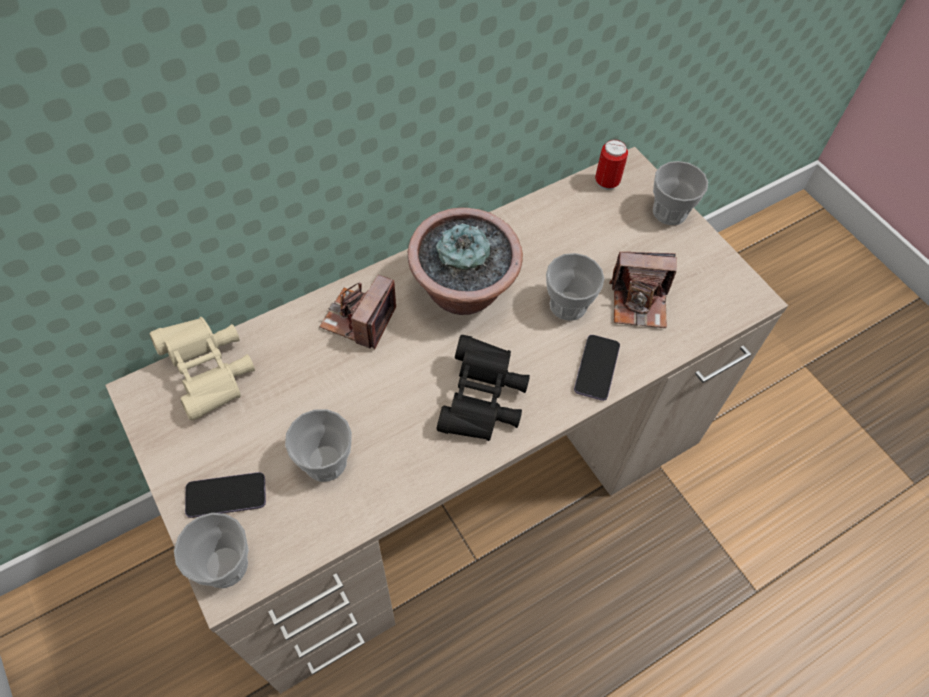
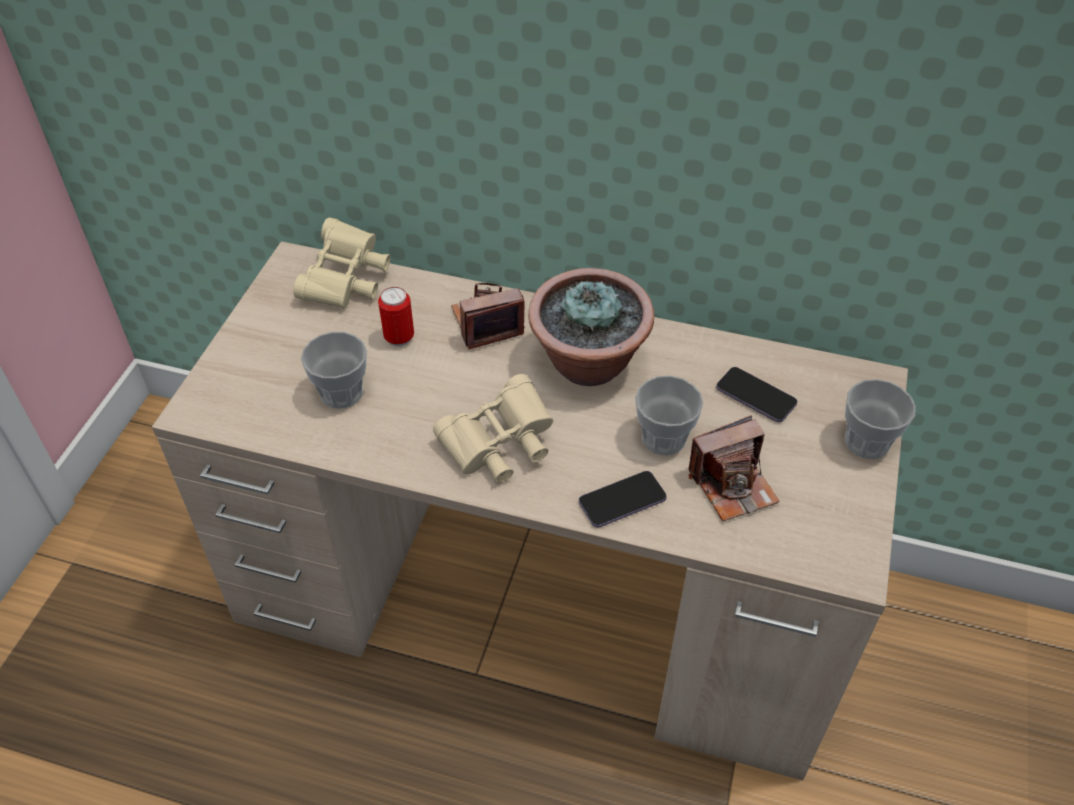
camera: 50 degrees right, 10 degrees down
cup [174,513,249,588] -> none
phone [185,472,266,518] -> phone moved to [716,367,798,422]
black binoculars [436,335,530,441] -> beige binoculars [433,374,553,483]
can [595,140,628,190] -> can moved to [378,287,414,347]
camera [609,252,677,328] -> camera turned 75 degrees counterclockwise [689,415,780,521]

